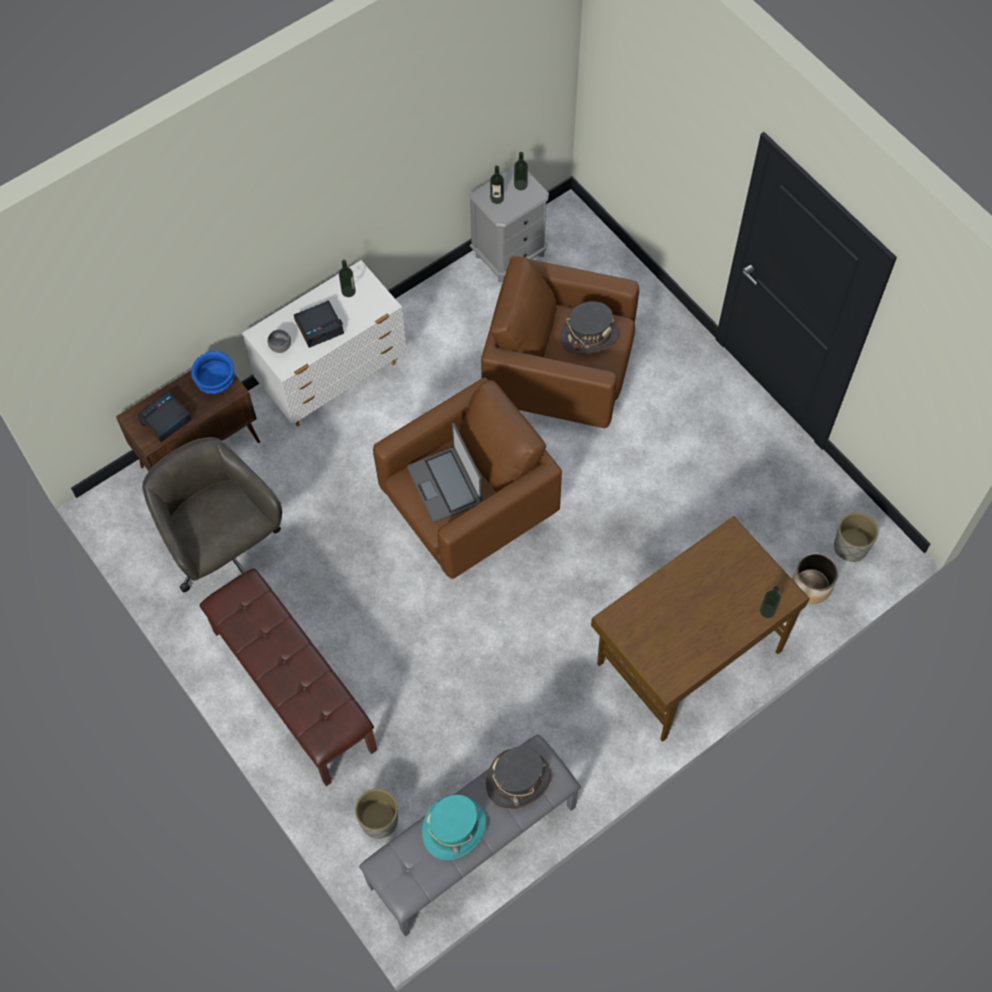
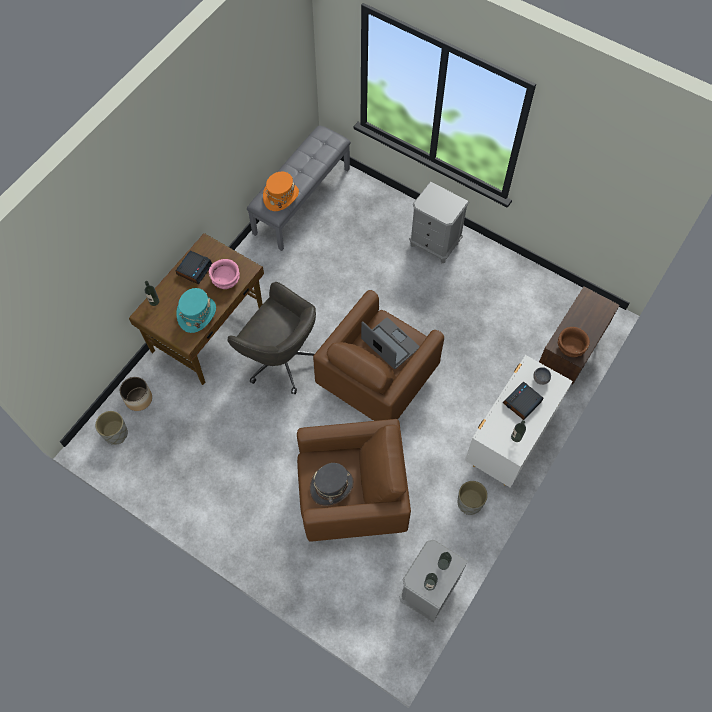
camera: 160 degrees right, 0 degrees up
alarm clock [137,392,192,442] -> alarm clock moved to [176,250,212,285]
grey office chair [142,437,282,592] -> grey office chair moved to [227,282,316,394]
blue bowl [191,351,235,394] -> brown bowl [558,327,590,357]
brown bench [199,568,377,786] -> grey nightstand [409,182,469,263]
grey planter [355,789,398,839] -> grey planter moved to [457,481,488,515]
turquoise hat [422,795,487,860] -> turquoise hat moved to [176,288,216,333]
grey hat [486,746,551,809] -> orange hat [263,172,299,211]
none -> pink bowl [209,259,240,289]

